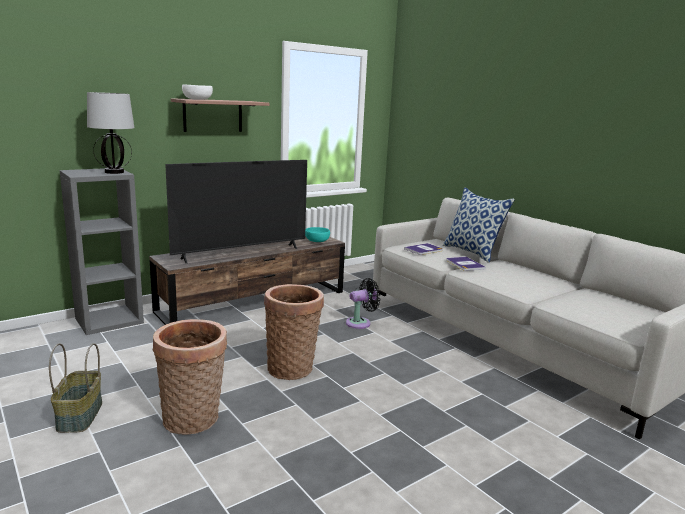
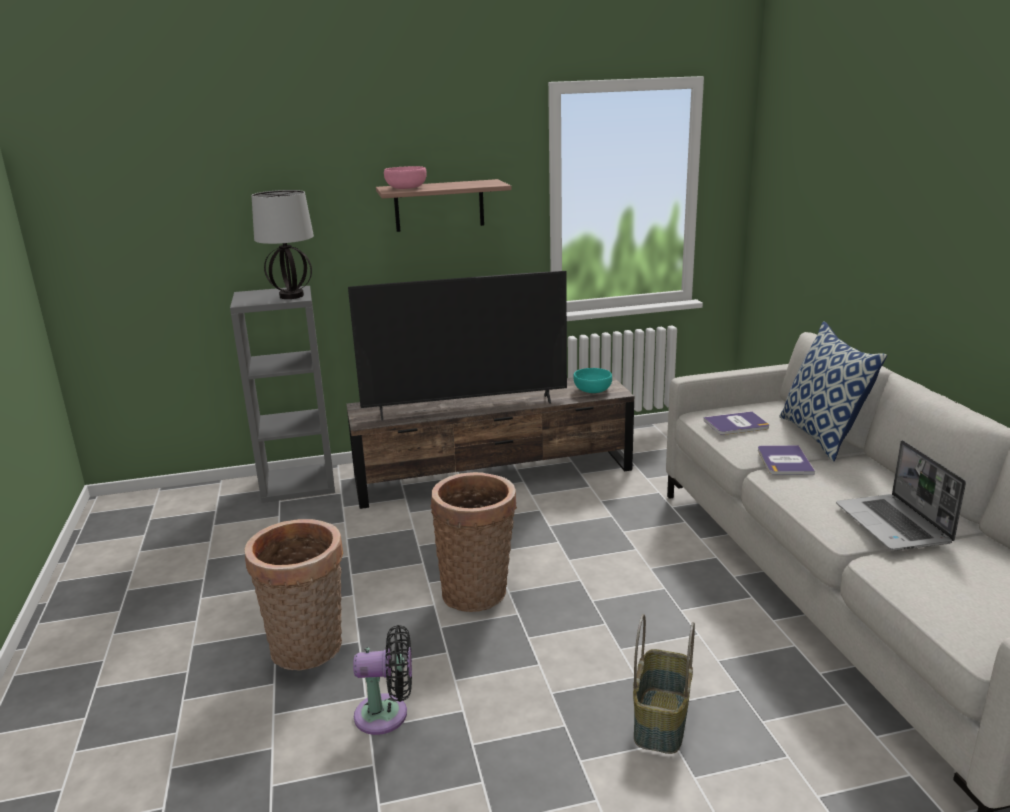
camera: 25 degrees right, 5 degrees up
basket [49,343,102,433] -> basket moved to [633,614,695,754]
white bowl [182,84,213,100] -> pink bowl [384,166,427,189]
black fan [346,278,381,329] -> black fan moved to [353,625,412,735]
none -> laptop [836,440,966,550]

